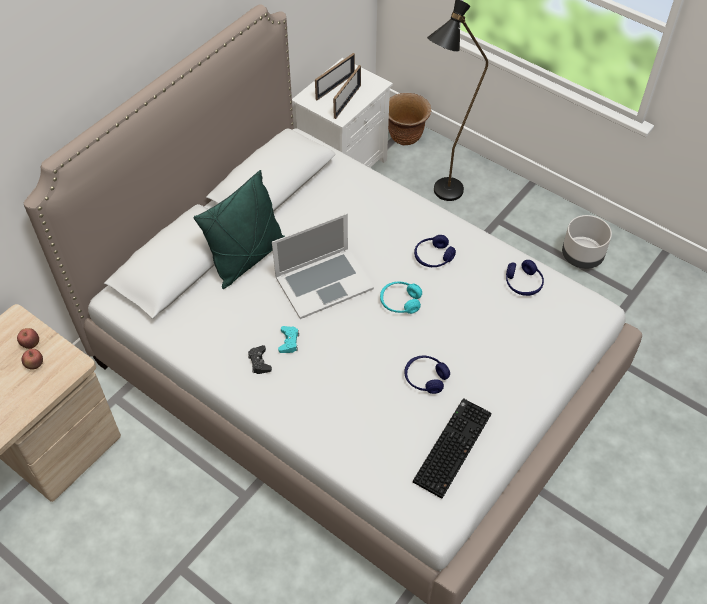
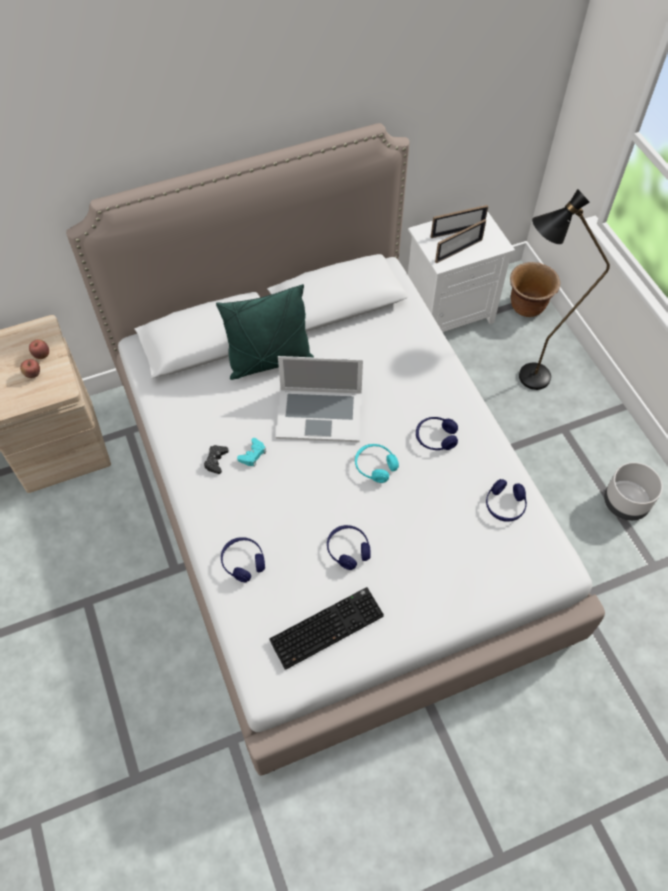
camera: 30 degrees right, 5 degrees up
none -> blue headphones [221,537,265,582]

